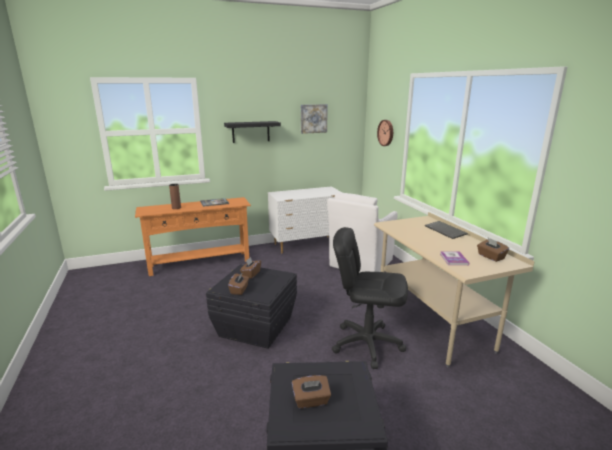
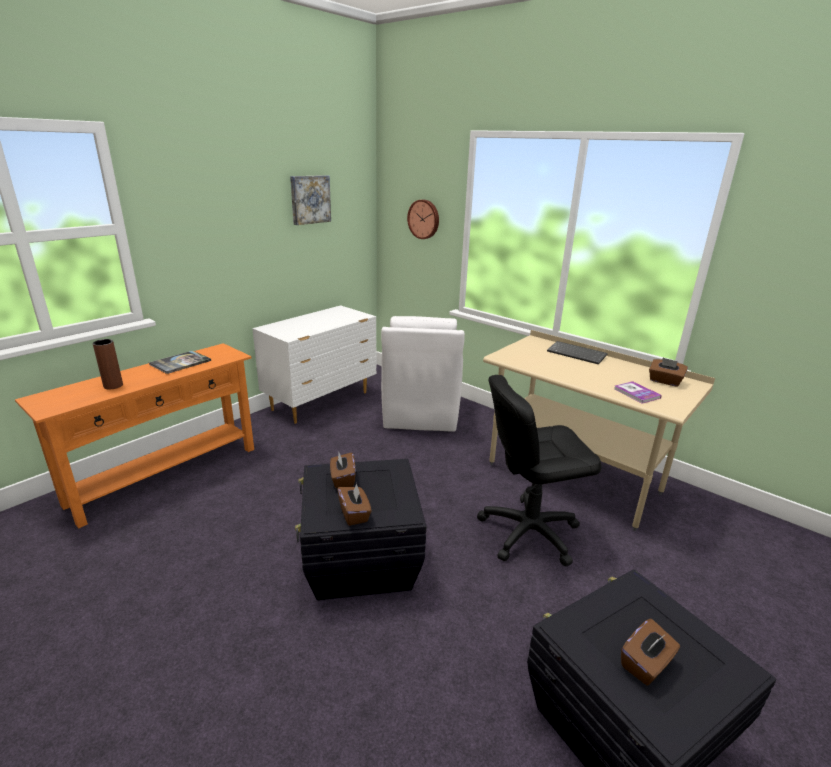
camera: 30 degrees left, 5 degrees up
black shelf [224,121,281,143] -> none

